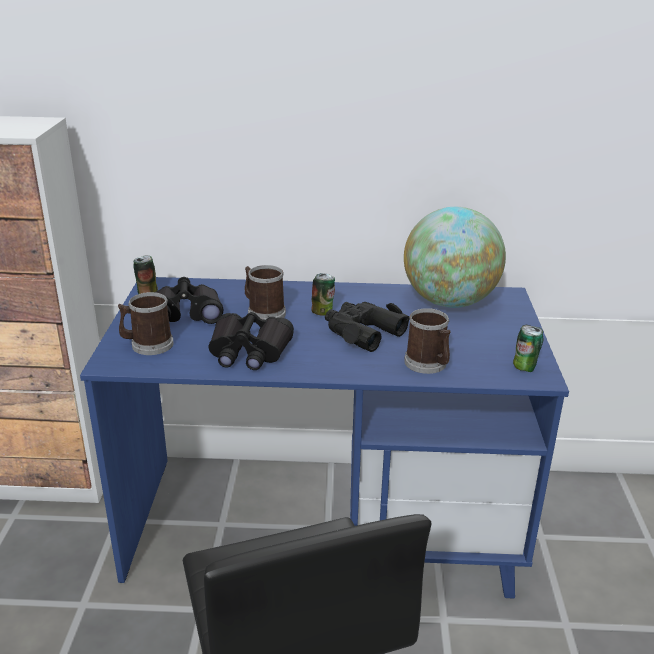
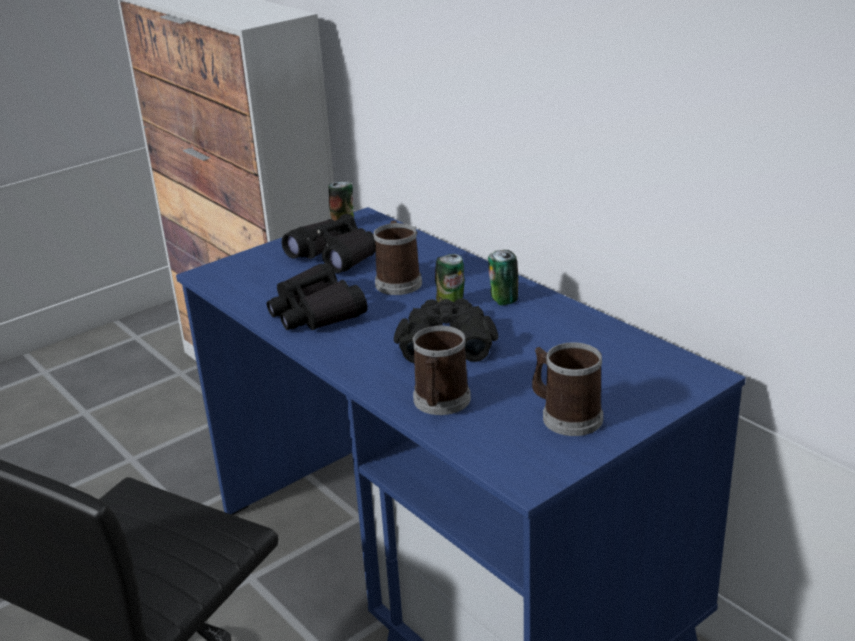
camera: 50 degrees right, 0 degrees up
mug [118,292,174,355] -> mug moved to [532,342,603,436]
globe [404,207,506,308] -> none
can [513,325,543,372] -> can moved to [488,250,518,305]

